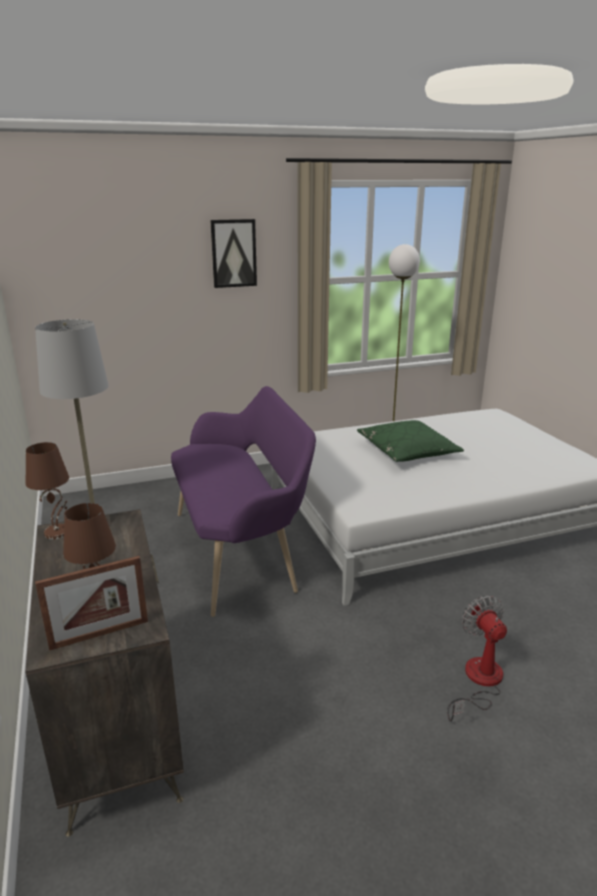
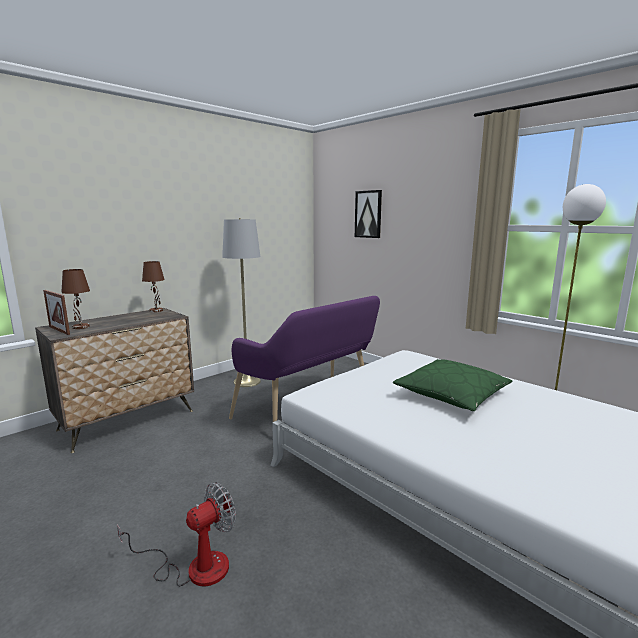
camera: 65 degrees right, 10 degrees down
picture [210,219,257,288] -> picture moved to [355,190,382,238]

